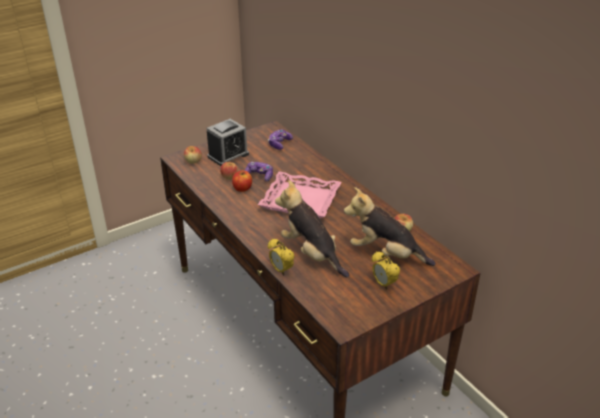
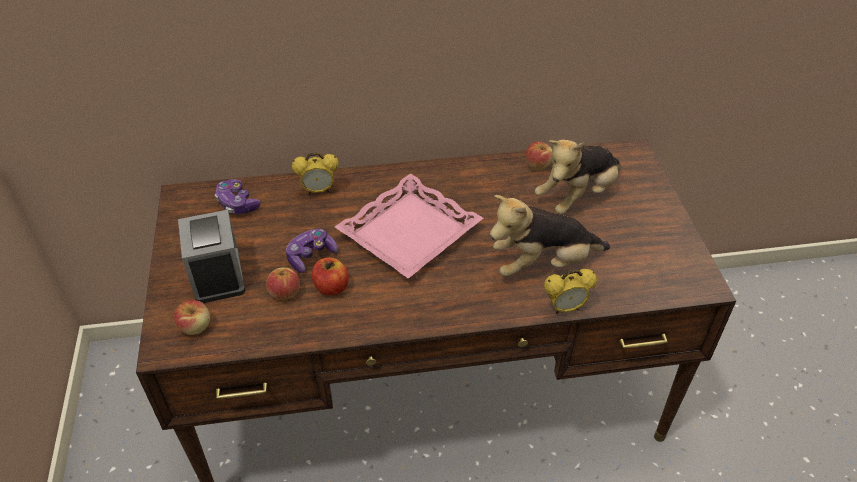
camera: 65 degrees left, 10 degrees up
alarm clock [372,251,400,290] -> alarm clock moved to [292,152,339,194]

